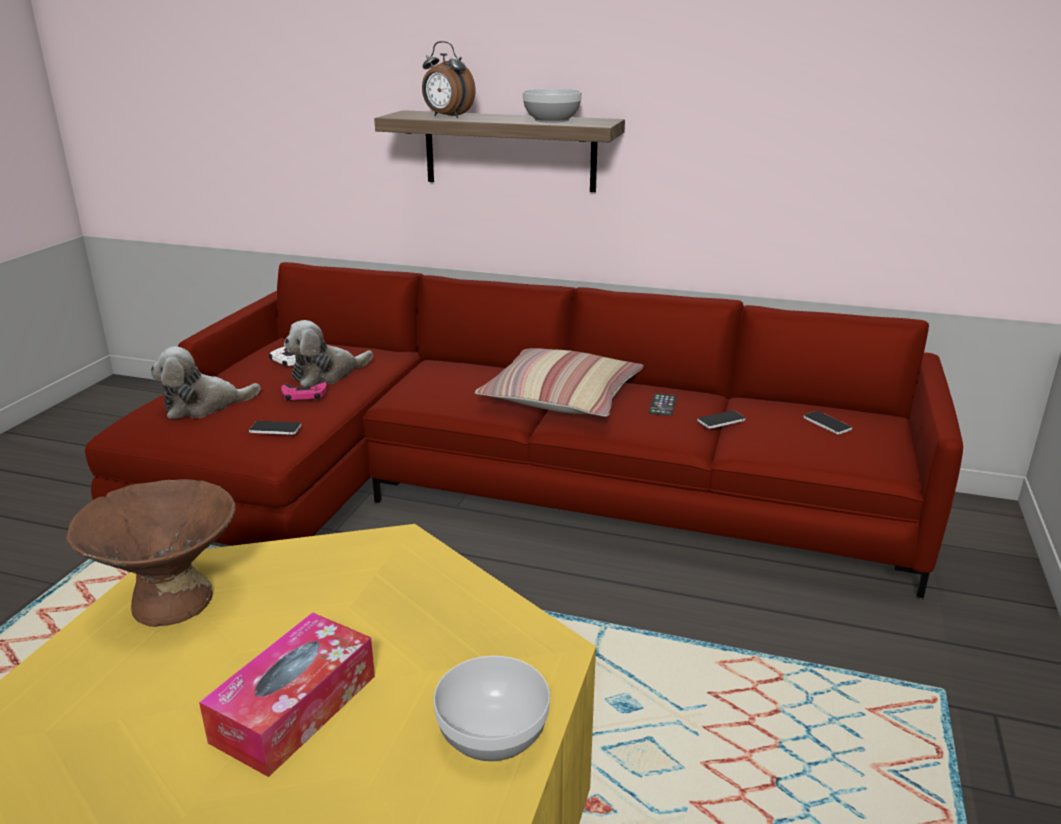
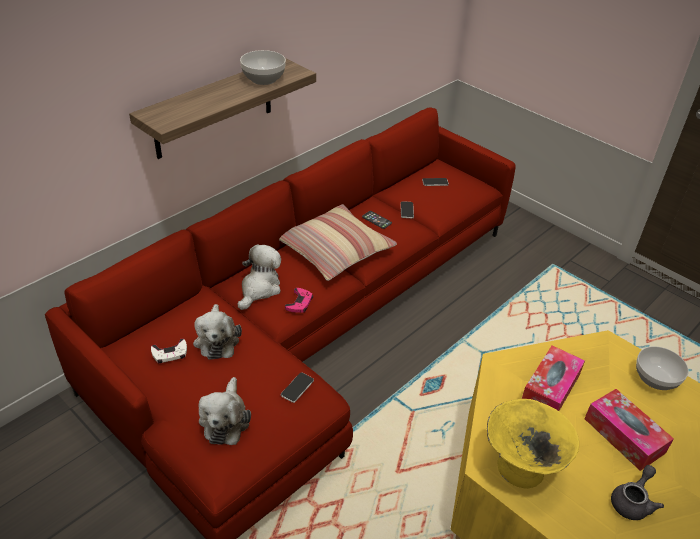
camera: 65 degrees left, 15 degrees up
brown bowl [66,479,236,627] -> yellow bowl [487,399,579,489]
pink game controller [281,381,327,401] -> pink game controller moved to [285,288,313,313]
alarm clock [422,41,476,118] -> none
none -> plush toy [238,244,281,310]
none -> tissue box [522,345,585,411]
none -> grey teapot [611,465,664,520]

